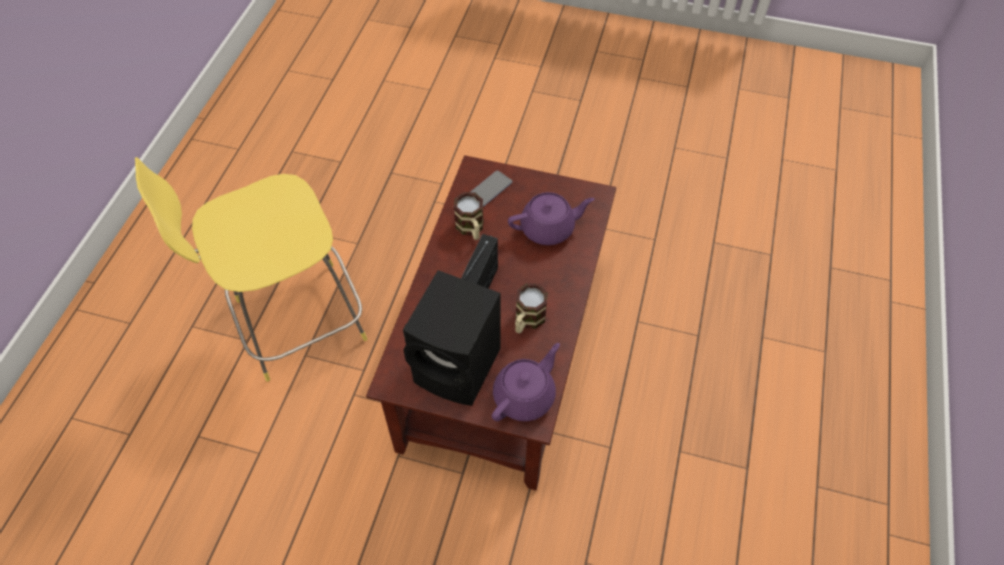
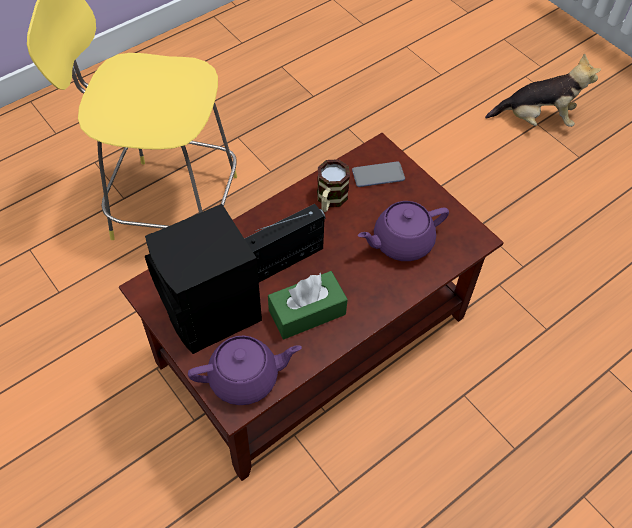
camera: 35 degrees right, 0 degrees up
purple teapot [508,192,595,245] -> purple teapot turned 135 degrees clockwise [358,201,449,261]
mug [515,283,548,334] -> green tissue box [268,271,348,339]
none -> plush toy [485,53,601,127]

